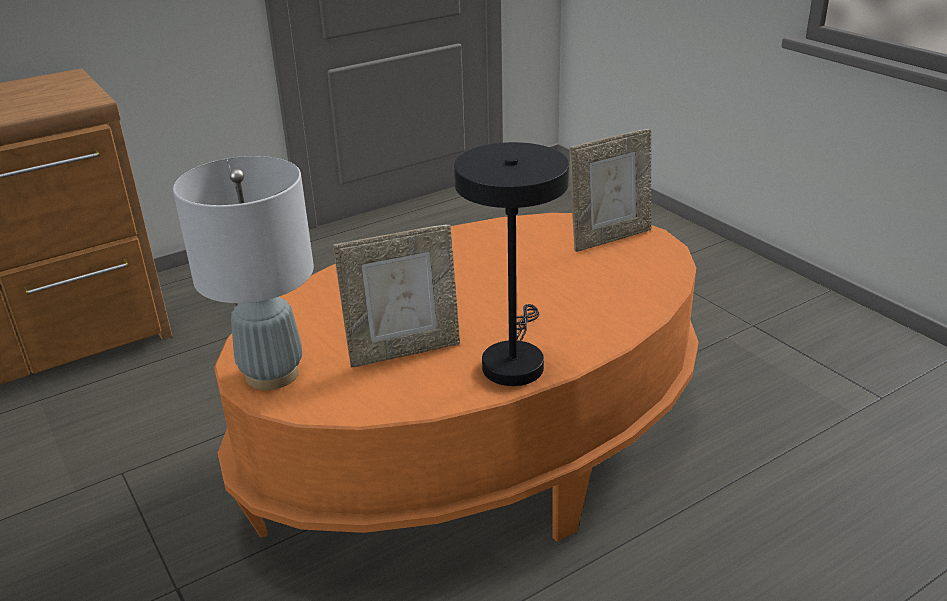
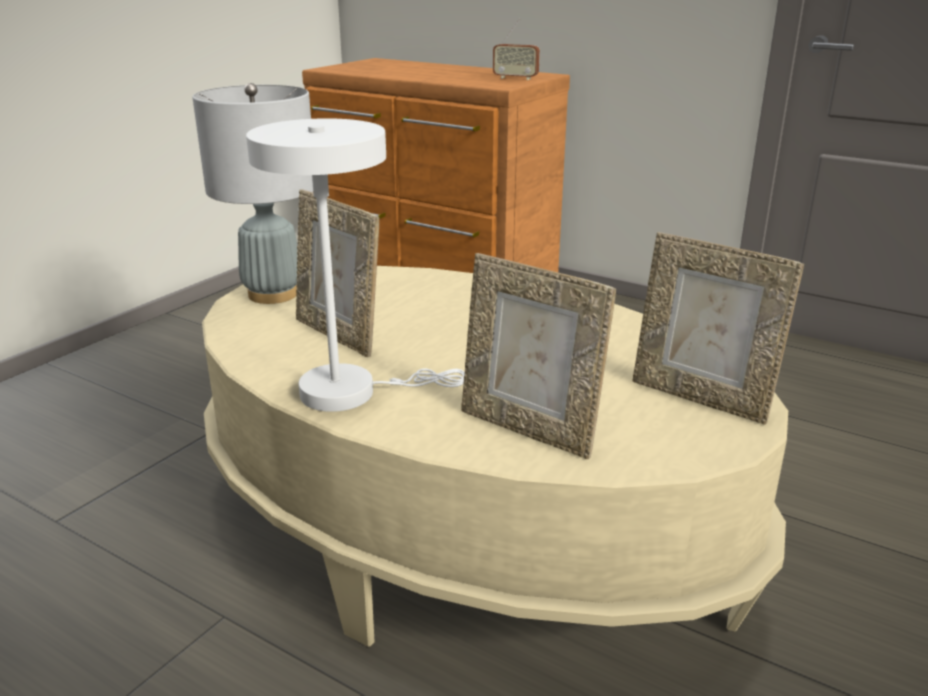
camera: 65 degrees right, 5 degrees down
orange coffee table [214,213,698,542] -> beige coffee table [202,266,788,647]
black table lamp [454,142,569,386] -> white table lamp [246,118,465,412]
none -> picture frame [461,253,616,459]
none -> radio [493,19,540,80]

